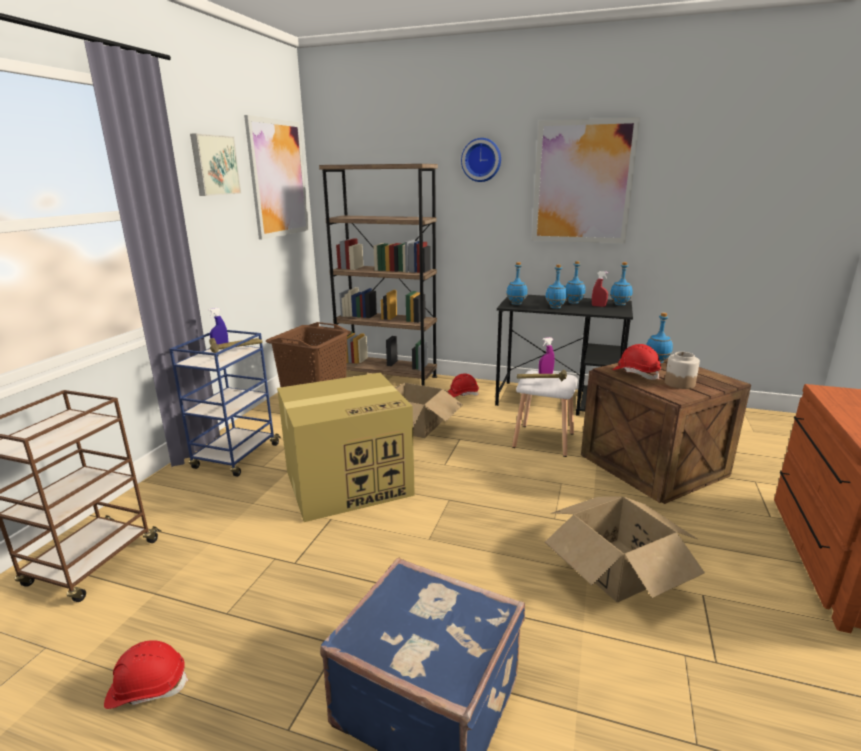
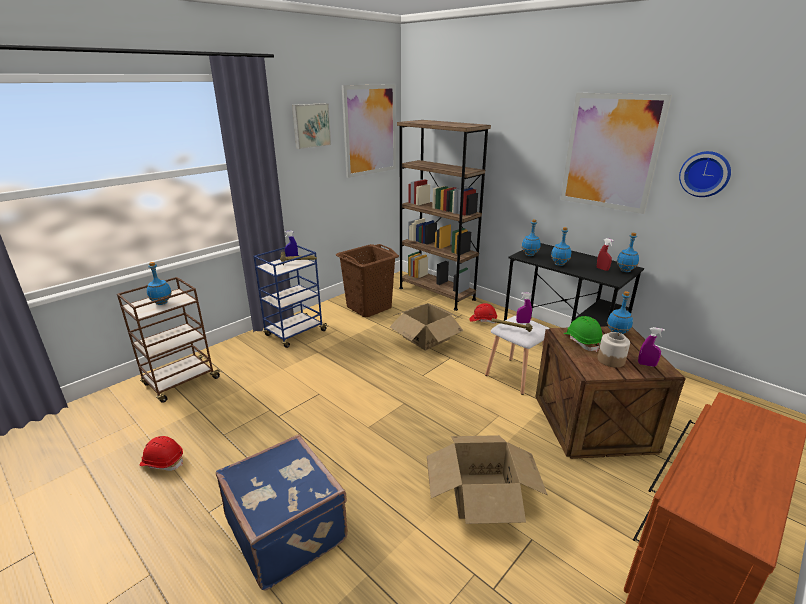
camera: 25 degrees right, 5 degrees up
cardboard box [277,373,415,522] -> none
wall clock [461,138,501,182] -> wall clock moved to [679,151,731,197]
blue bottle [565,261,586,304] -> blue bottle moved to [147,262,172,305]
red hard hat [612,344,661,380] -> green hard hat [563,316,603,352]
none -> purple spray bottle [638,327,665,367]

